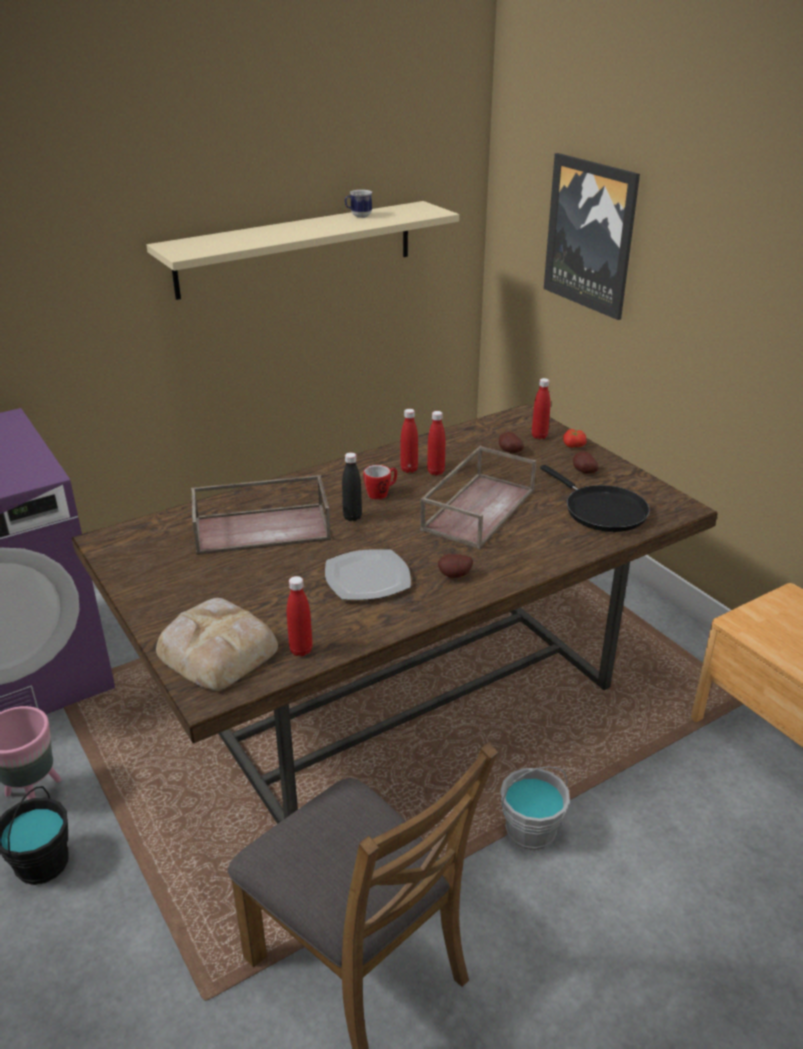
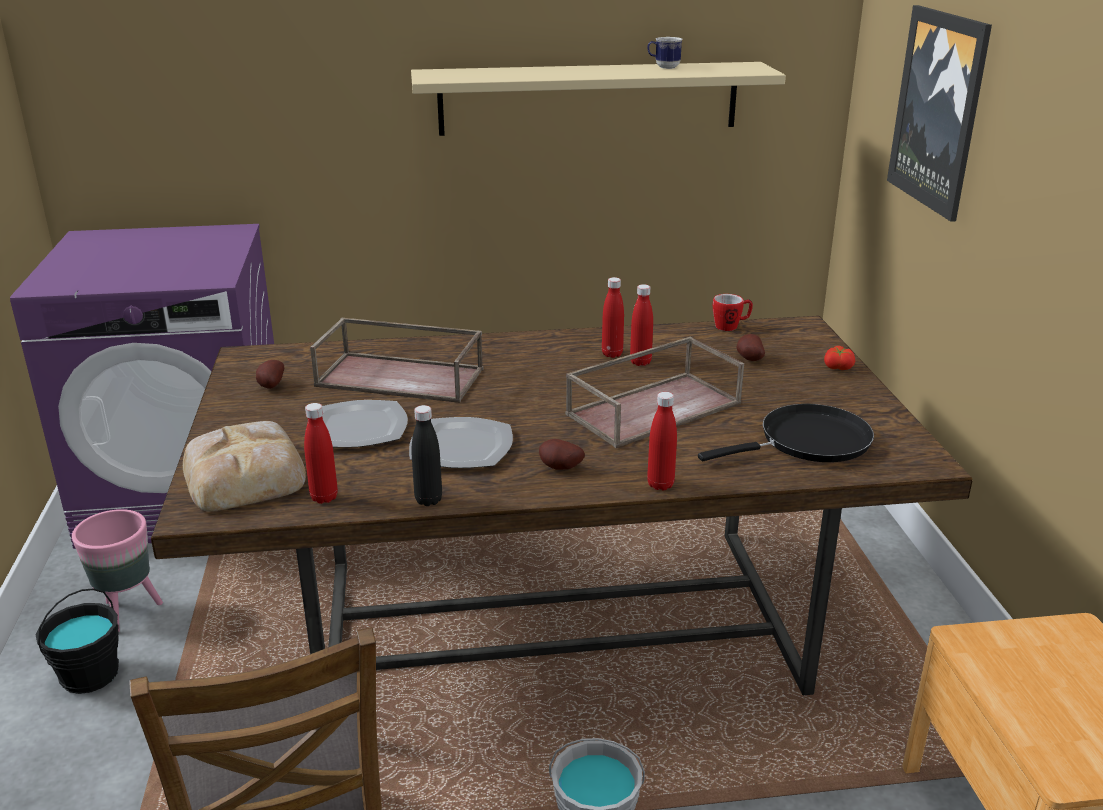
camera: 25 degrees right, 5 degrees down
black bottle [342,452,362,521] -> black bottle moved to [411,405,442,506]
mug [363,465,397,500] -> mug moved to [713,294,753,331]
red bottle [532,378,550,439] -> red bottle moved to [647,392,677,490]
black frying pan [540,465,650,532] -> black frying pan turned 105 degrees counterclockwise [698,404,874,462]
potato [573,451,599,474] -> potato moved to [256,360,284,389]
none -> plate [322,400,408,448]

